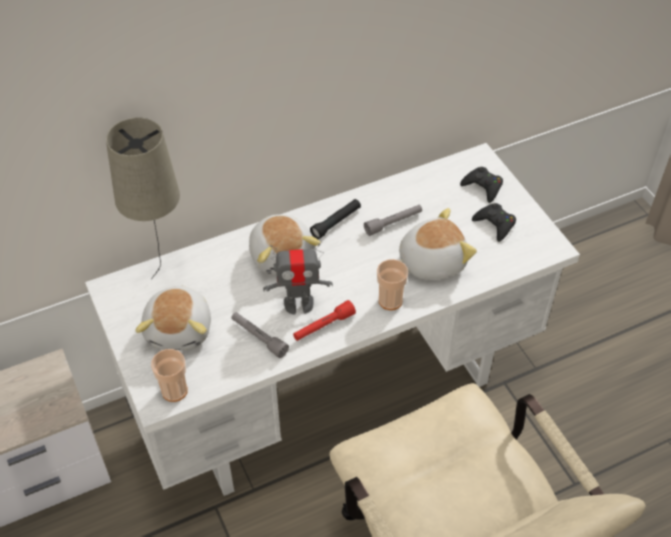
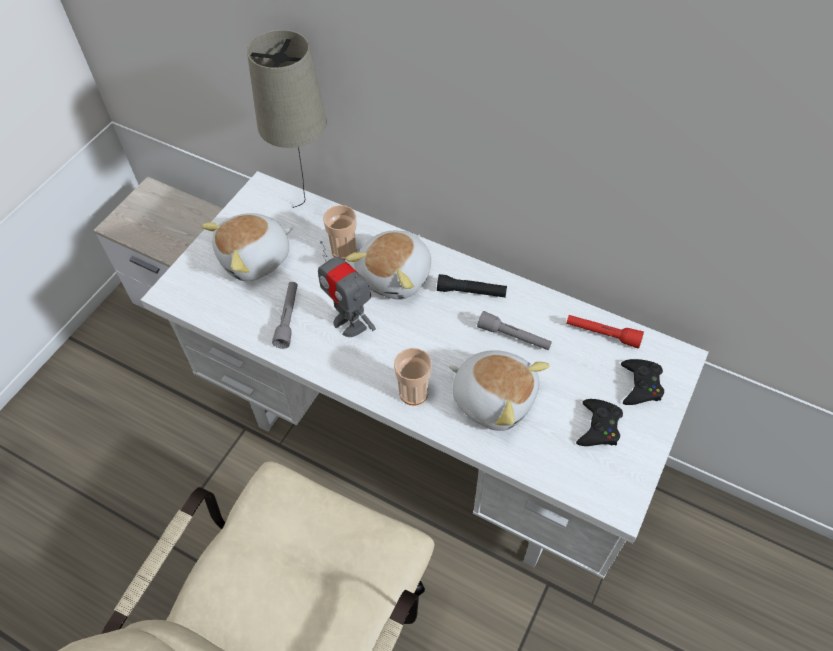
camera: 55 degrees right, 5 degrees up
cup [151,349,188,402] -> cup moved to [323,205,357,260]
red flashlight [293,300,356,341] -> red flashlight moved to [566,315,644,349]

